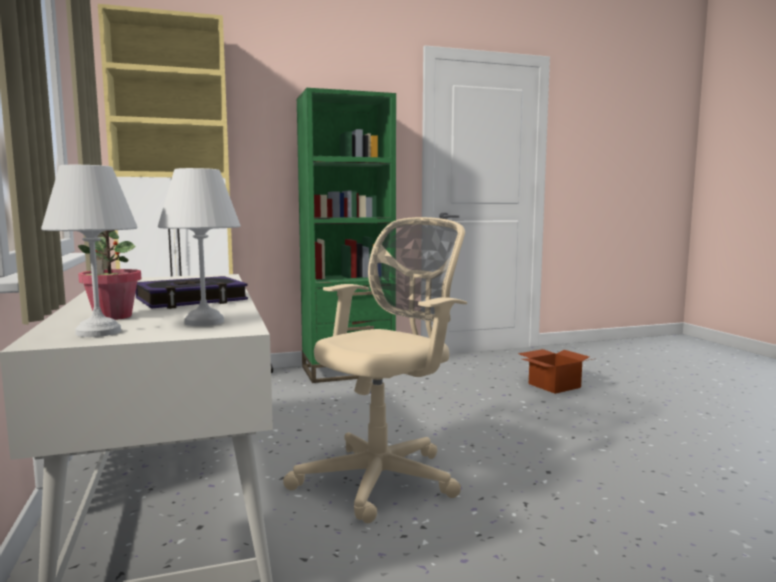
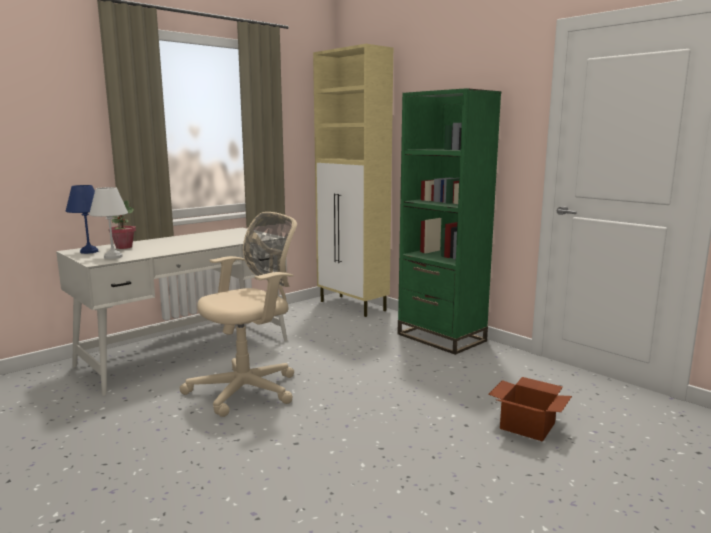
camera: 65 degrees right, 5 degrees up
white table lamp [41,165,137,337] -> blue table lamp [66,185,98,254]
book [135,276,248,309] -> none
beige office chair [283,217,467,523] -> beige office chair turned 60 degrees counterclockwise [180,212,297,417]

